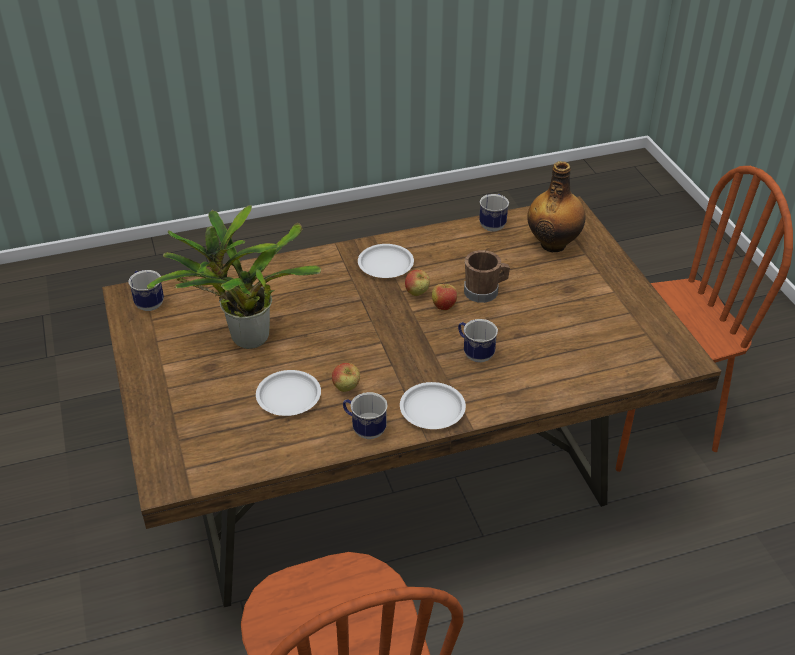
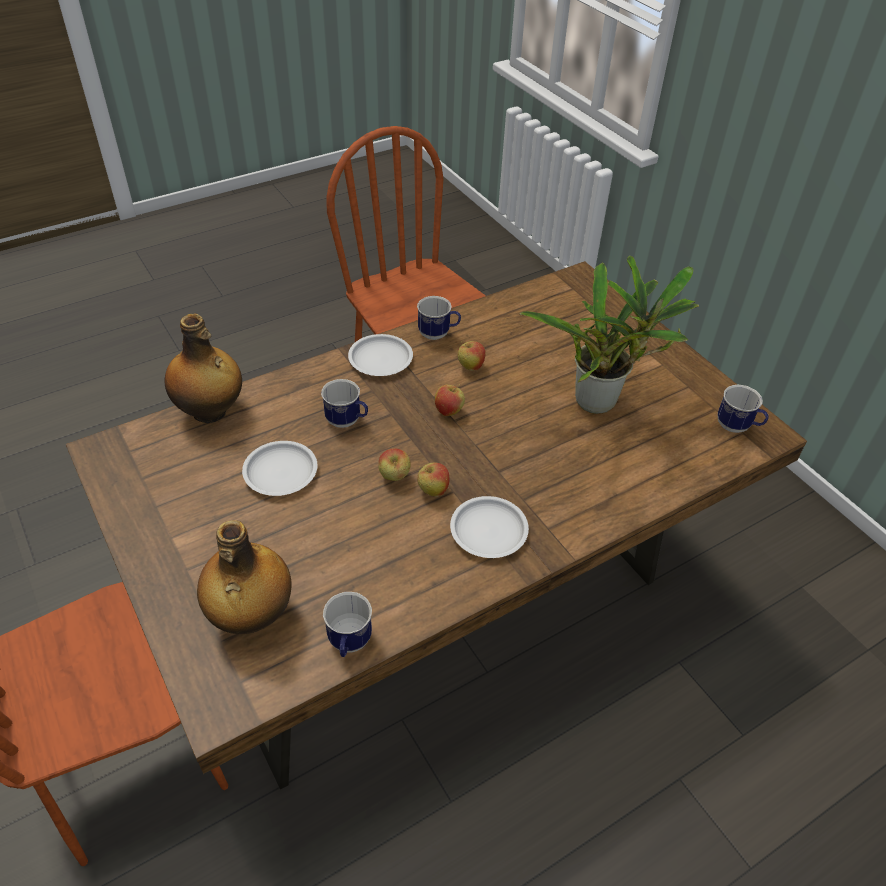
camera: 165 degrees right, 5 degrees up
white plate [256,370,321,416] -> white plate moved to [242,441,318,496]
brown mug [464,250,510,303] -> none
none -> bottle [165,313,242,423]
none -> apple [435,384,465,416]

